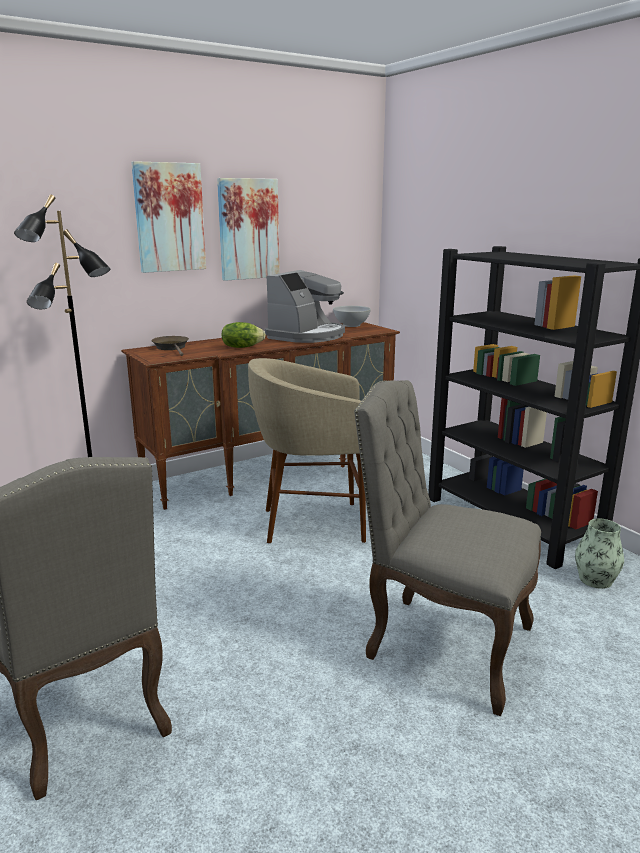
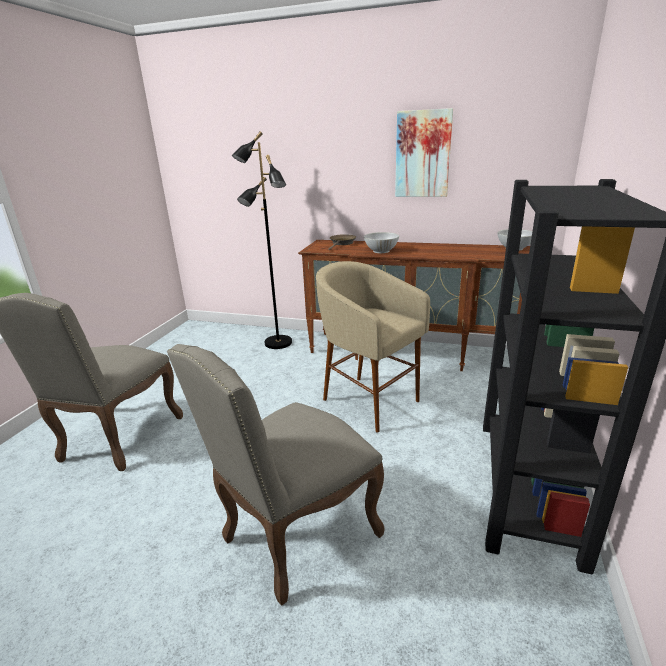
camera: 50 degrees right, 5 degrees up
picture [131,161,206,273] -> none
lettuce [221,322,266,348] -> white bowl [364,232,399,253]
coffee machine [265,270,345,343] -> none
grey chair [354,380,541,716] -> grey chair turned 120 degrees counterclockwise [167,344,385,605]
vase [575,519,624,589] -> none

